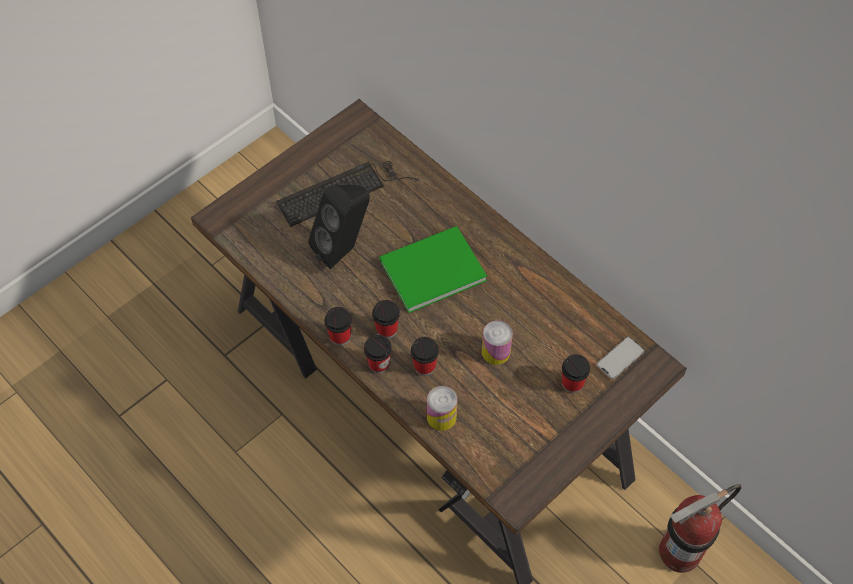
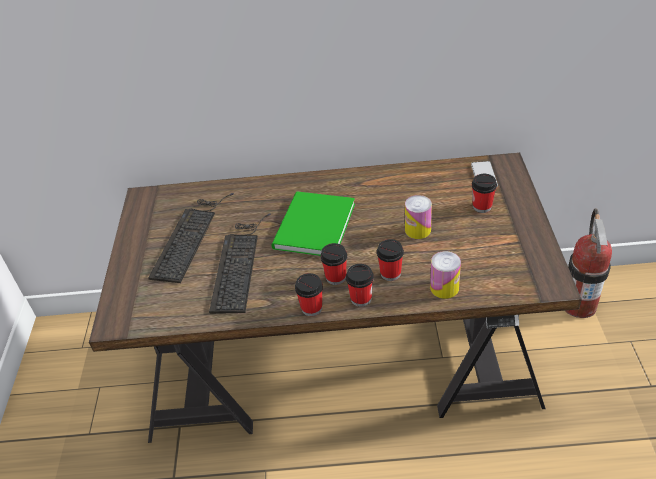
camera: 45 degrees left, 15 degrees down
black speaker [308,184,370,269] -> keyboard [209,213,271,314]

